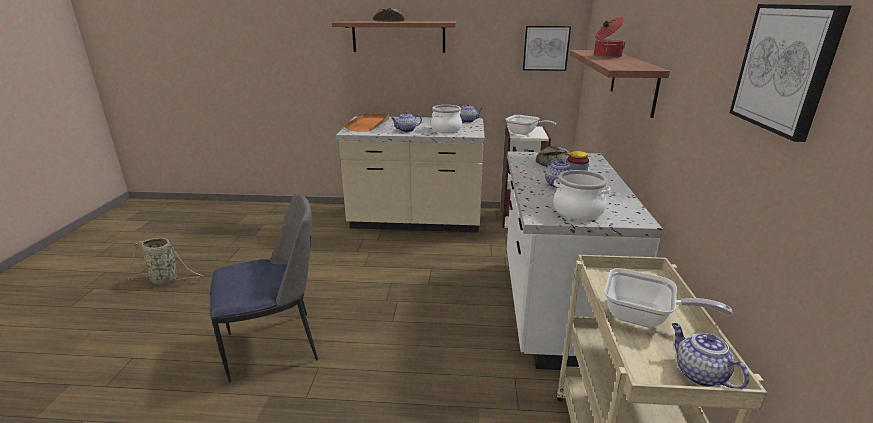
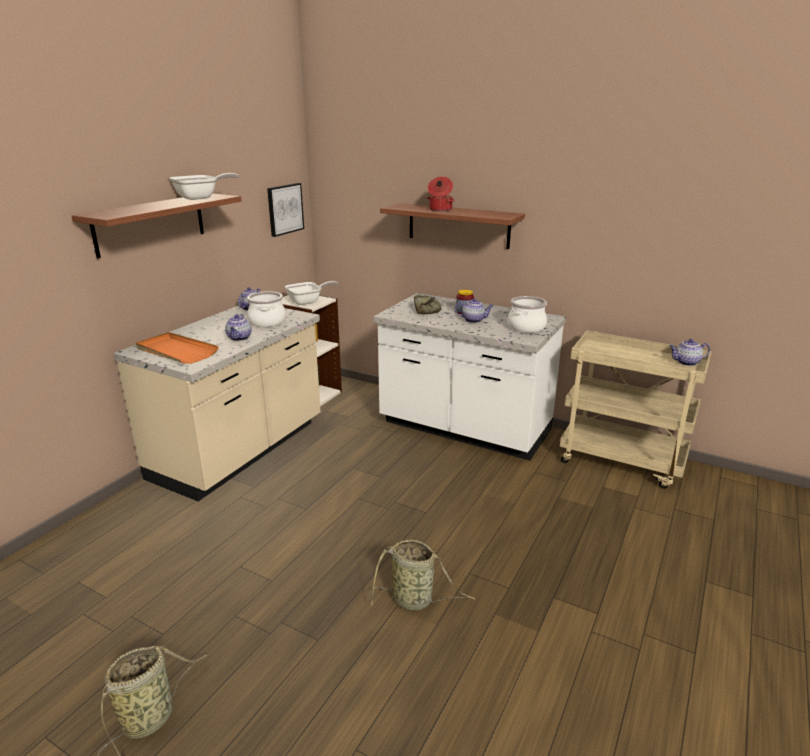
camera: 65 degrees left, 0 degrees up
chair [209,193,318,382] -> basket [369,540,476,610]
bread [373,8,405,22] -> none
frying pan [605,268,732,328] -> frying pan moved to [169,173,239,200]
picture [730,4,852,142] -> none

